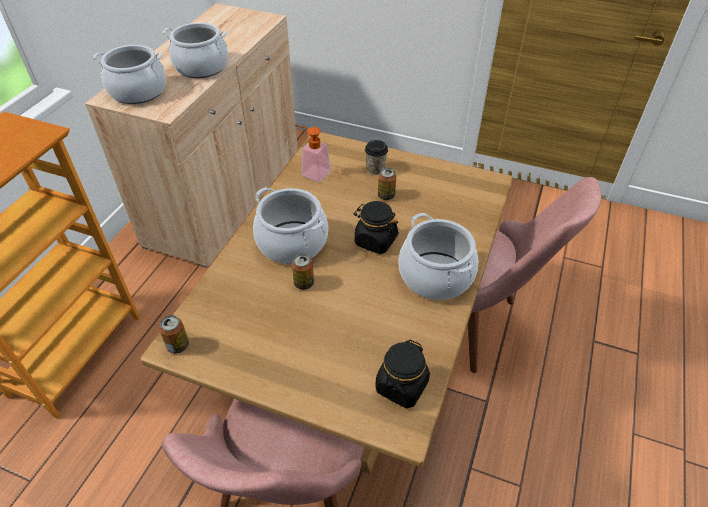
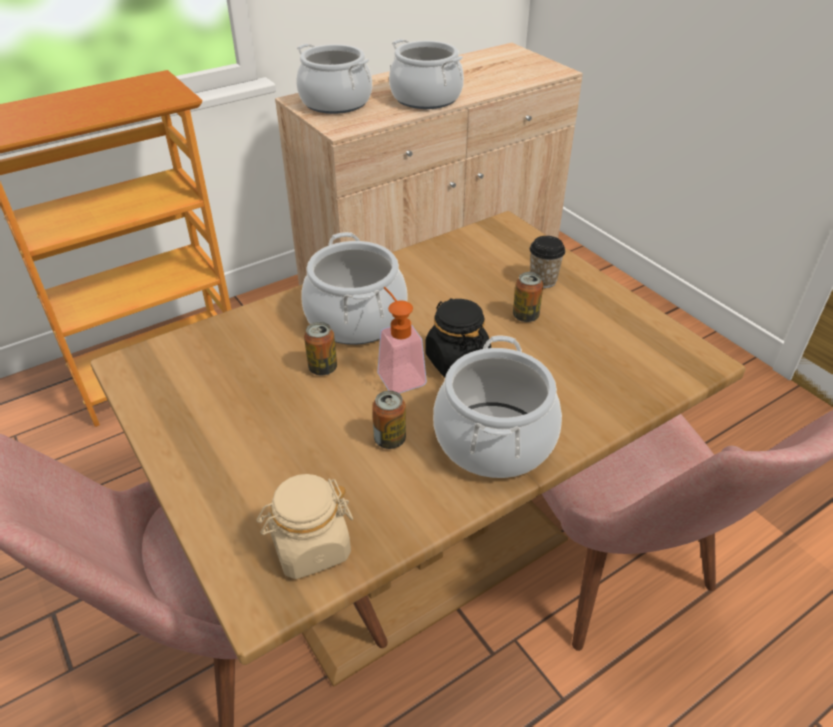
camera: 35 degrees right, 5 degrees down
can [159,315,189,354] -> can moved to [372,390,406,449]
soap dispenser [294,125,331,182] -> soap dispenser moved to [378,287,427,393]
black jar [375,339,430,408] -> beige jar [256,474,353,579]

